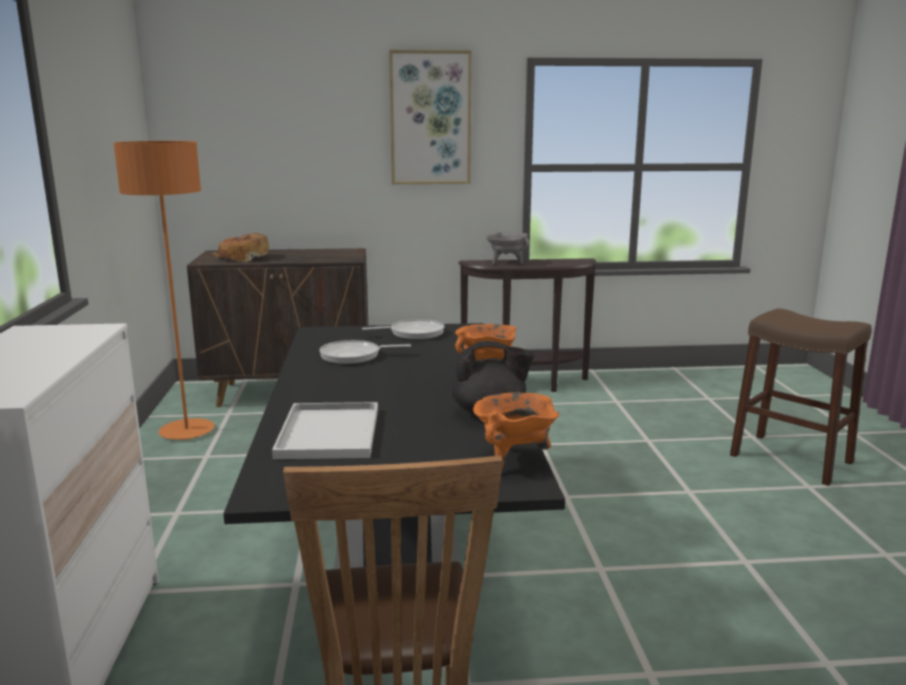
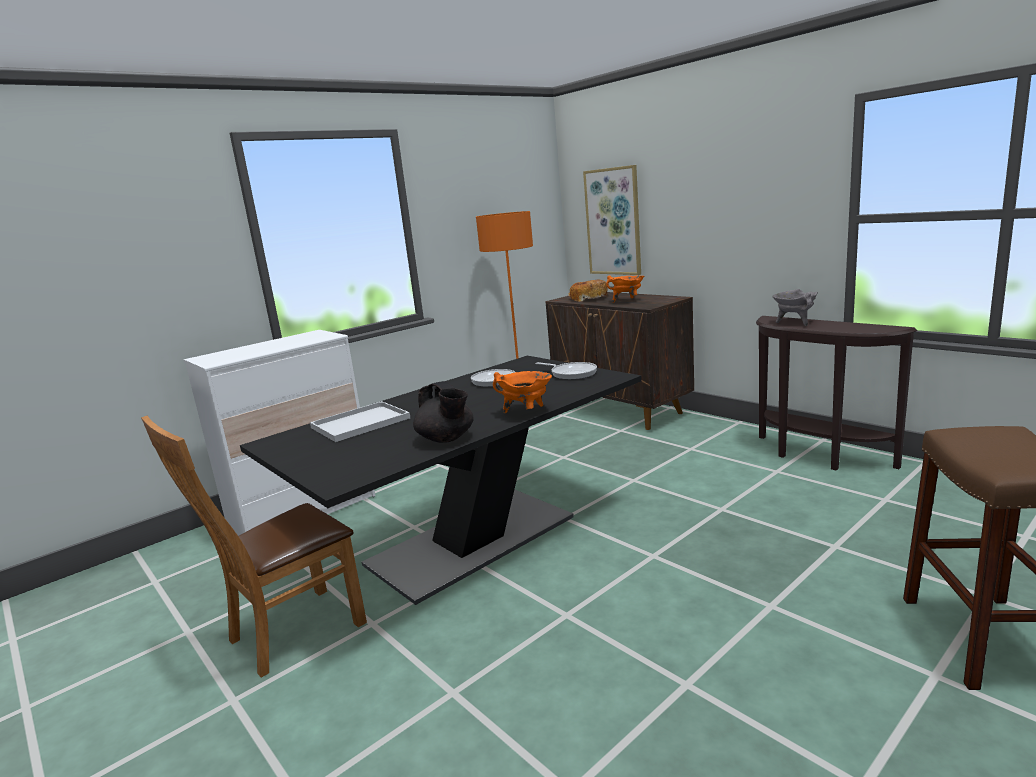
camera: 55 degrees right, 0 degrees up
picture [389,50,472,184] -> picture moved to [583,165,641,275]
orange cooking pot [473,393,559,473] -> orange cooking pot moved to [606,275,644,303]

